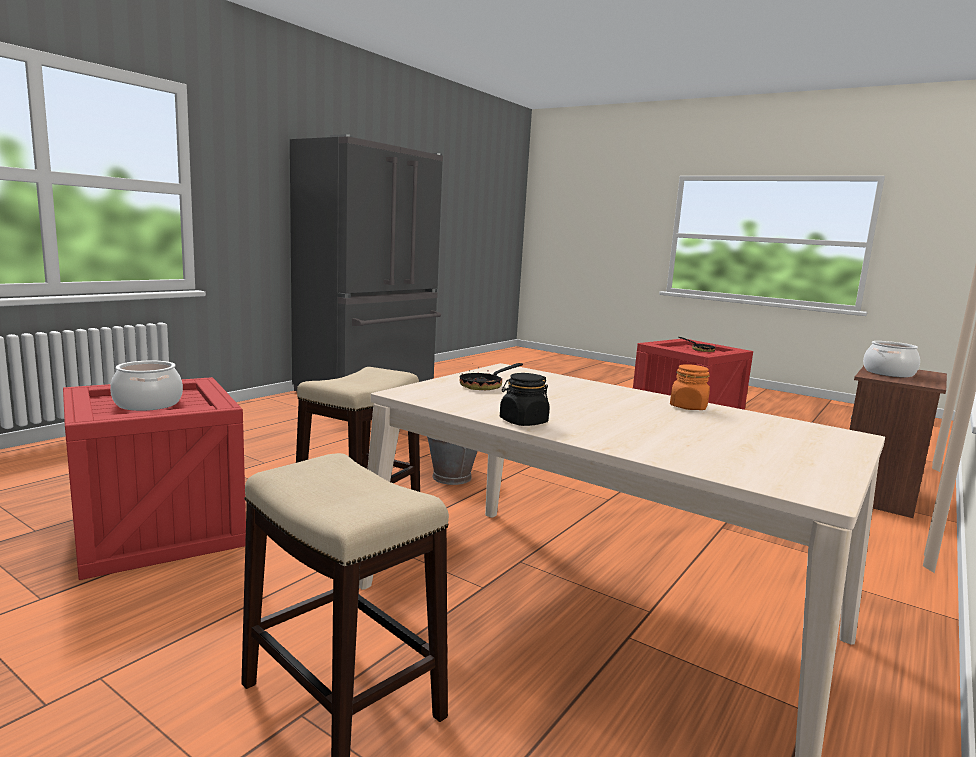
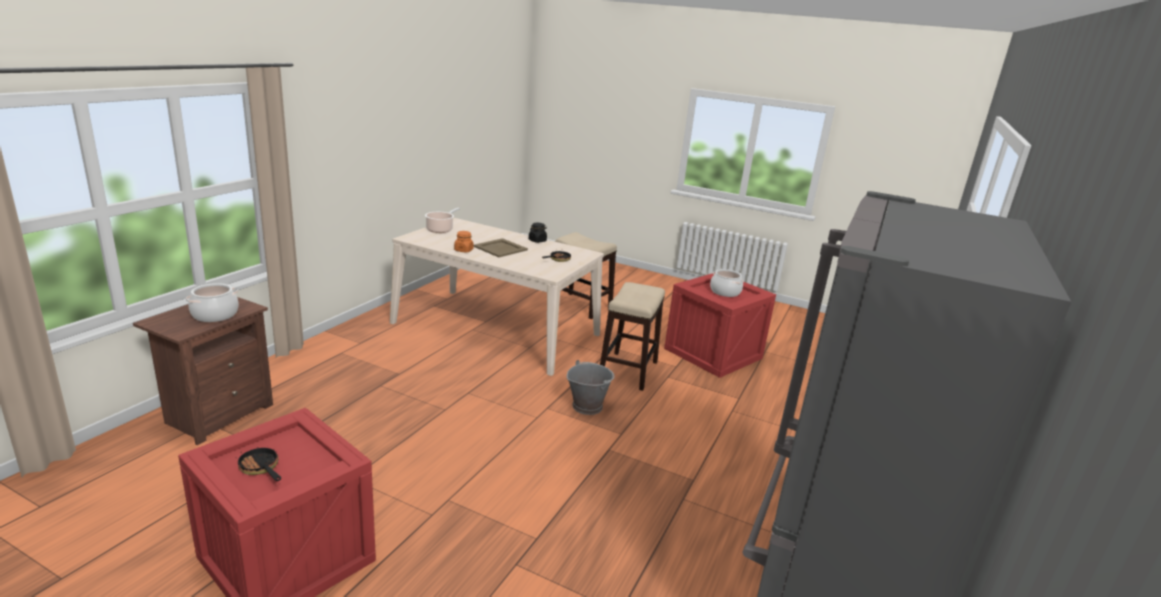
camera: 170 degrees right, 10 degrees up
none -> cooking pot [425,208,460,233]
none -> beige tray [473,238,528,257]

